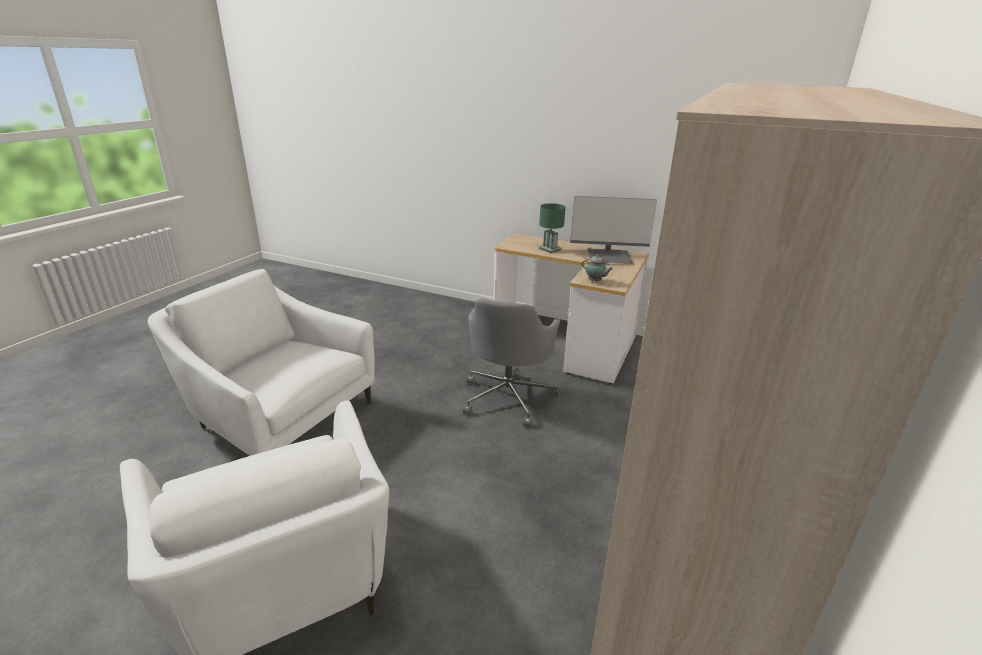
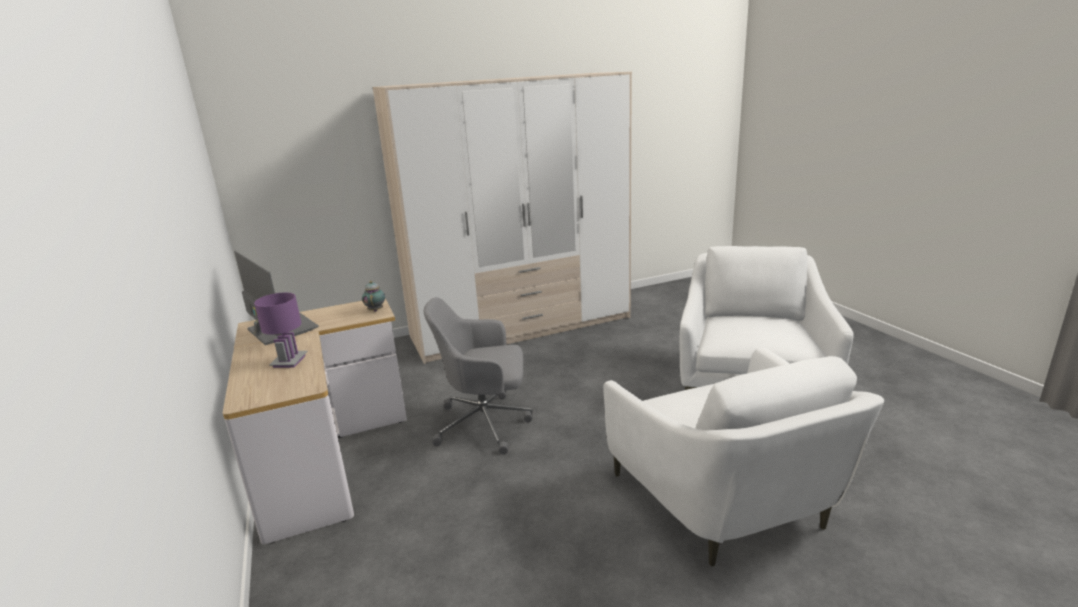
camera: 135 degrees left, 5 degrees down
grey office chair [463,298,561,427] -> grey office chair turned 150 degrees counterclockwise [424,297,533,454]
green table lamp [538,203,566,253] -> purple table lamp [254,292,308,368]

